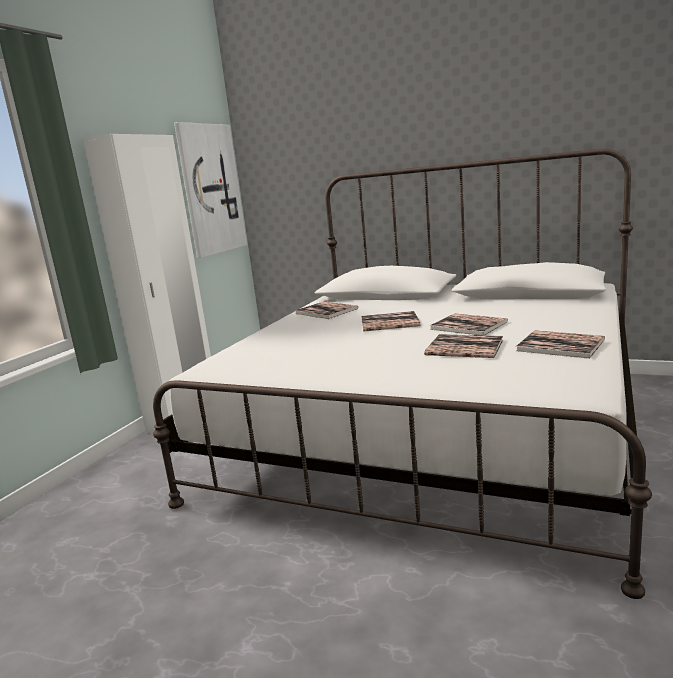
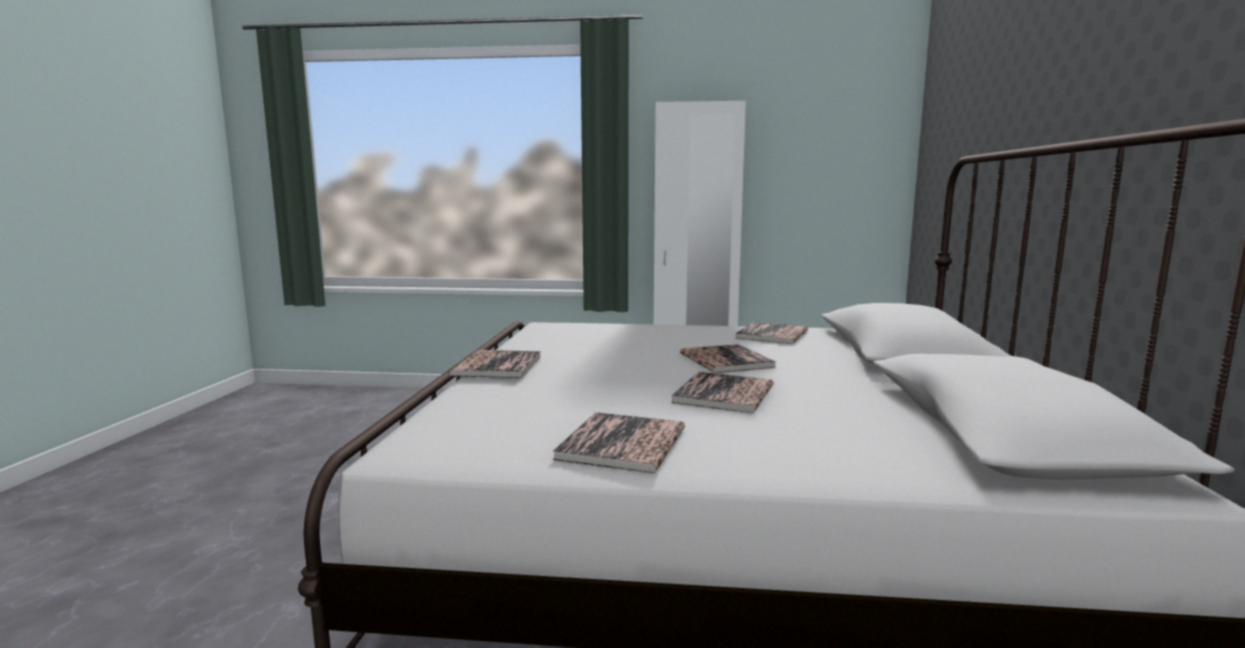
camera: 70 degrees right, 5 degrees down
picture [174,122,247,258] -> none
book [424,334,503,358] -> book moved to [449,350,541,378]

